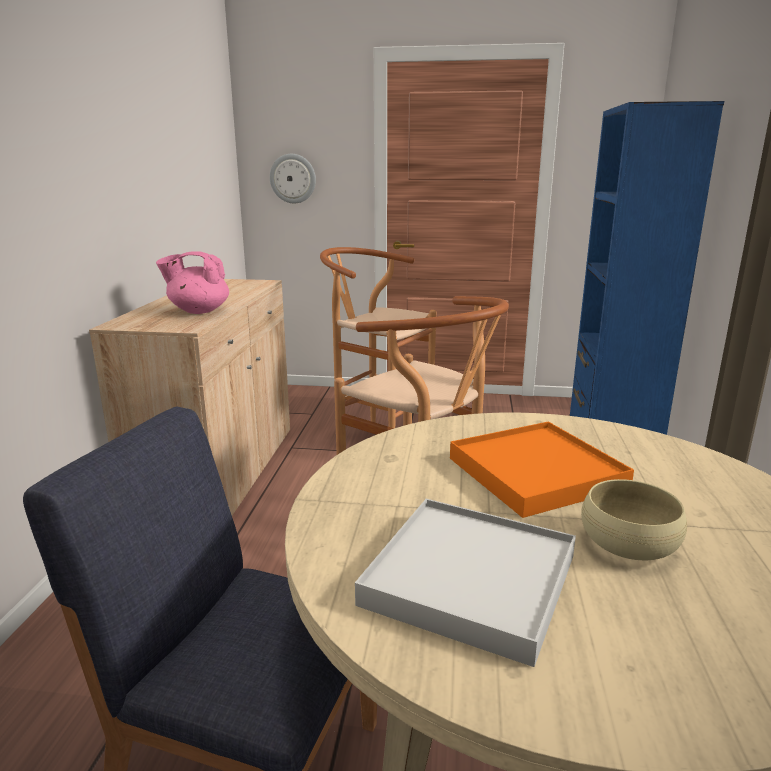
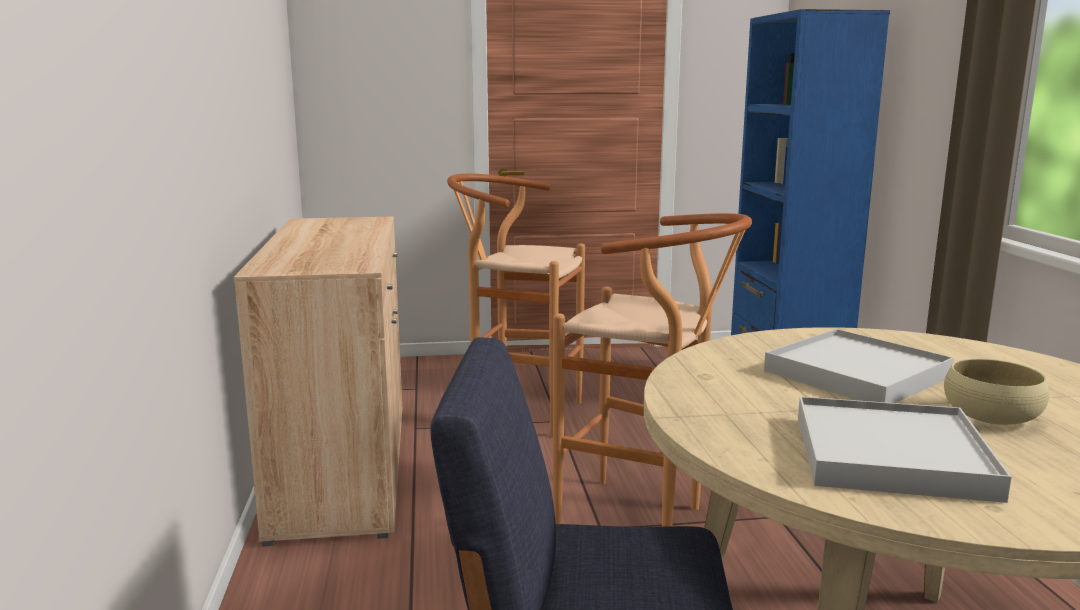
camera: 15 degrees left, 5 degrees down
pink teapot [156,251,229,314] -> none
wall clock [270,154,316,203] -> none
orange tray [450,422,634,518] -> white tray [764,329,954,403]

